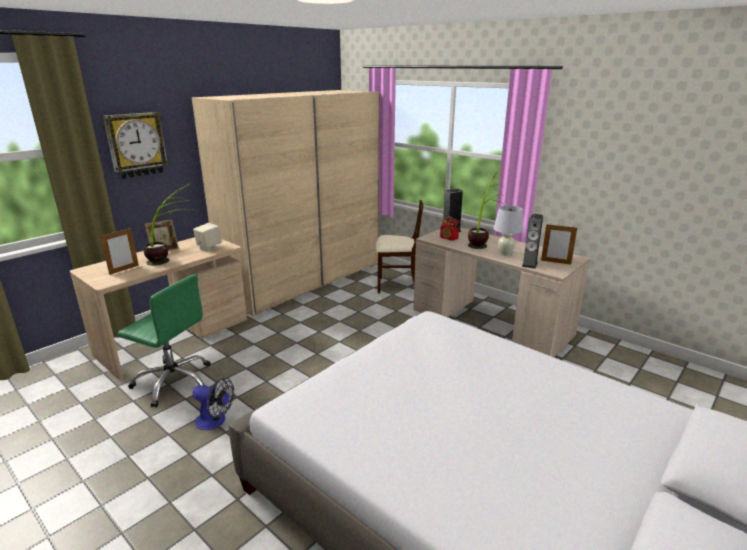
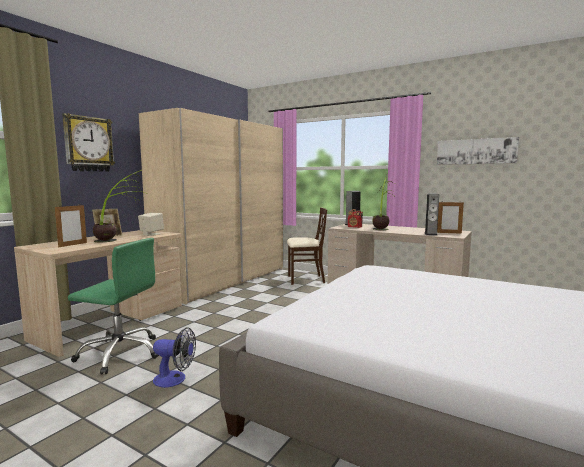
camera: 10 degrees left, 15 degrees down
white table lamp [494,205,523,256] -> none
none -> picture [437,137,519,165]

